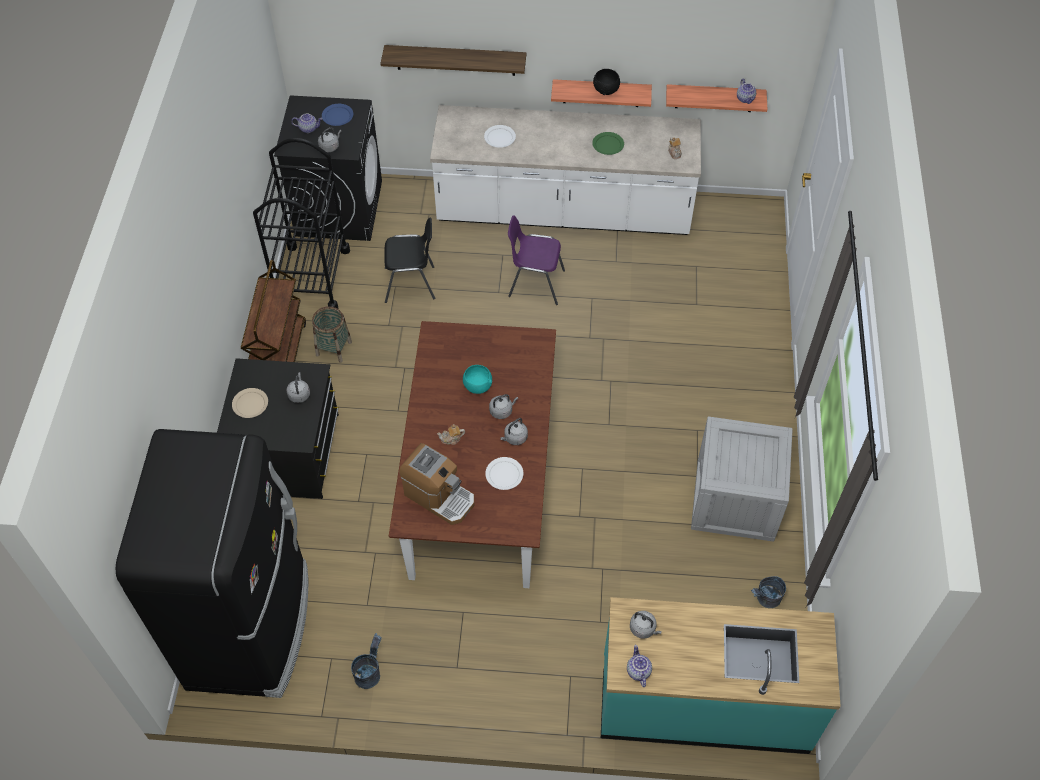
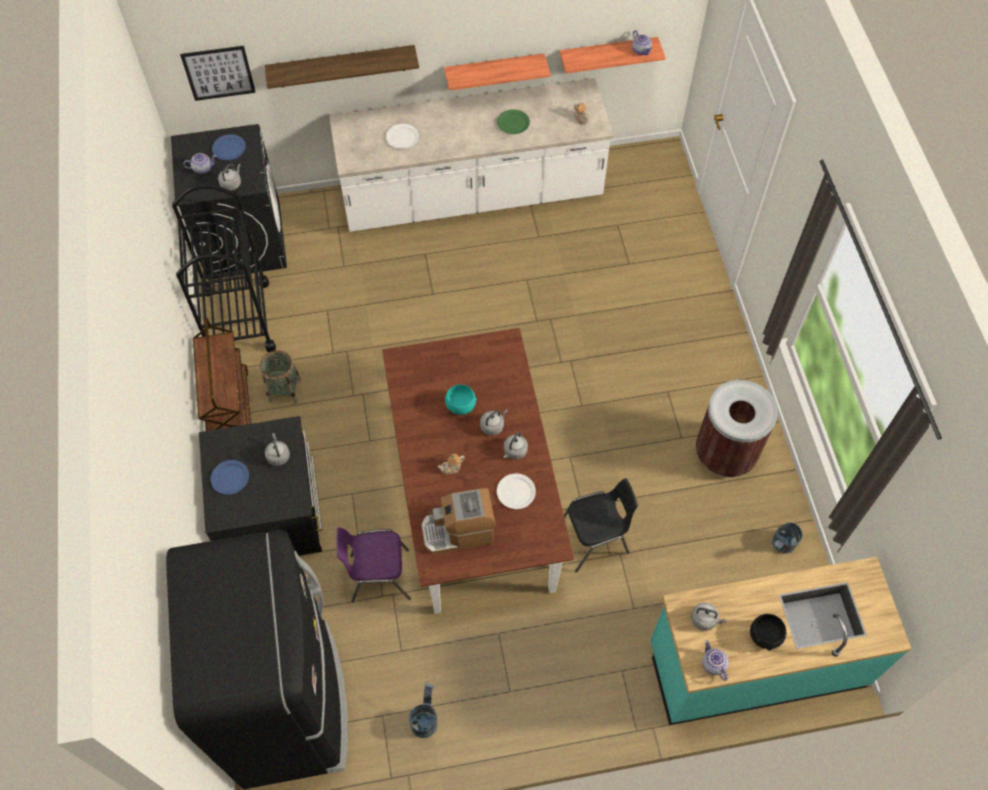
camera: 15 degrees left, 5 degrees up
beige plate [232,388,268,418] -> blue plate [211,460,249,495]
black chair [385,218,435,303] -> black chair moved to [564,478,638,573]
coffee machine [399,443,474,525] -> coffee machine turned 150 degrees clockwise [421,488,496,554]
purple chair [508,215,565,305] -> purple chair moved to [336,527,411,603]
black bowl [593,69,620,95] -> black bowl moved to [750,614,787,651]
crate [691,416,793,542] -> brown trash can [696,380,778,477]
none -> picture [180,46,256,101]

